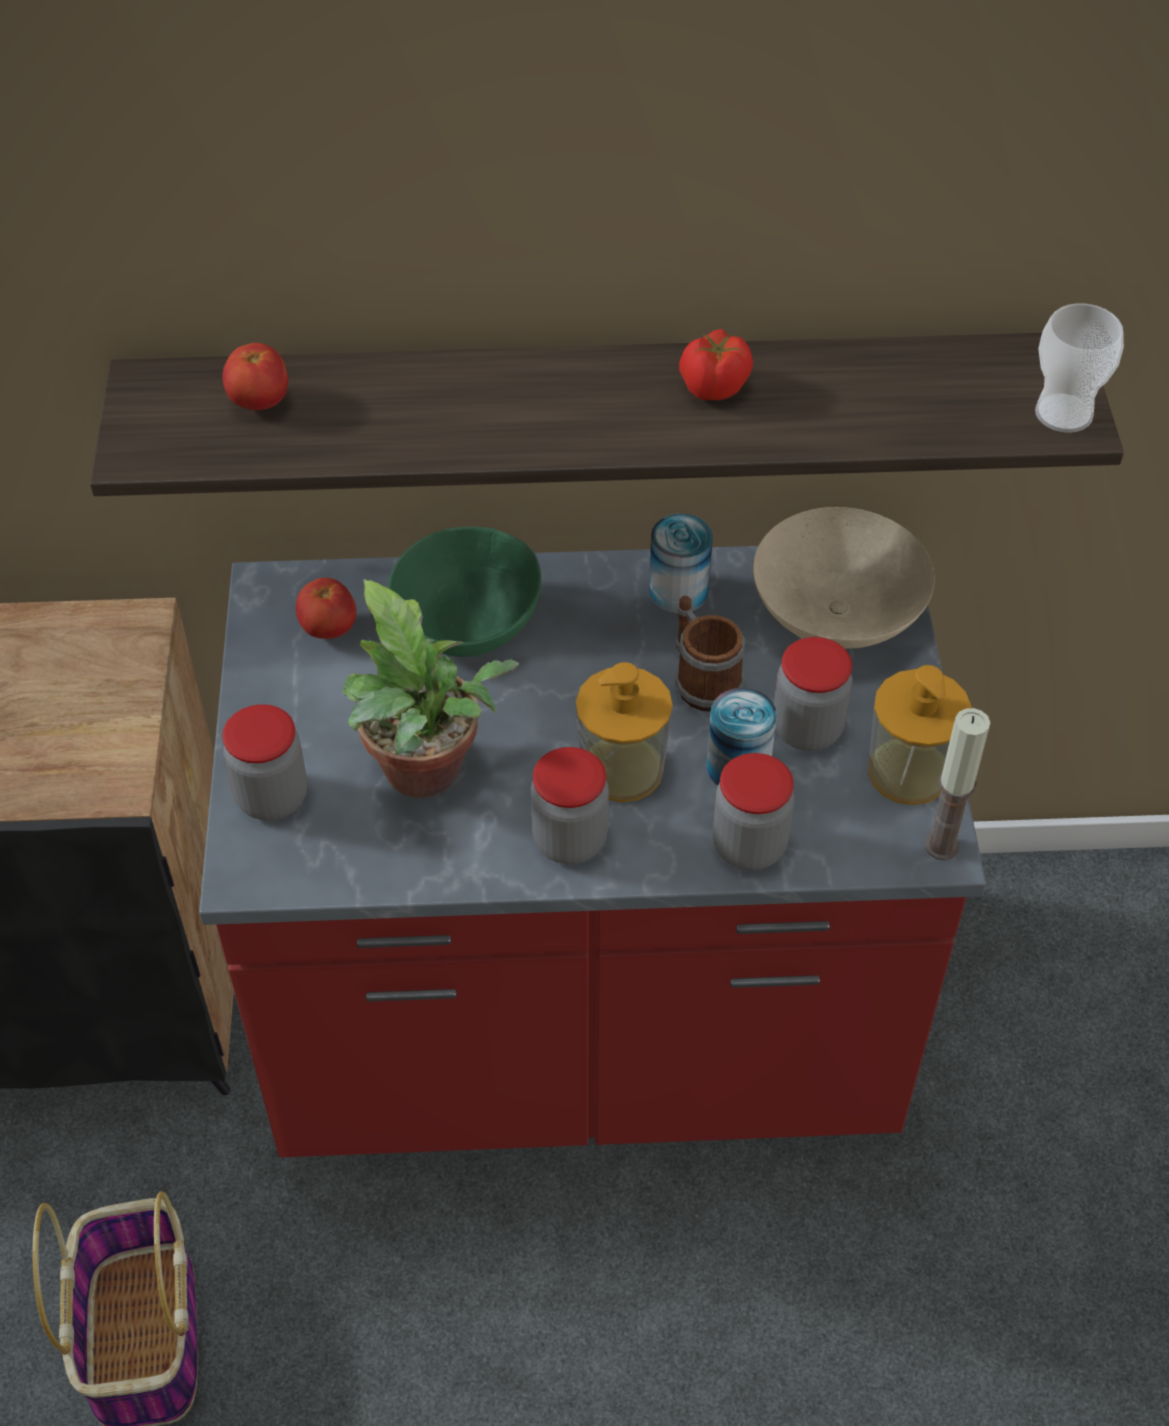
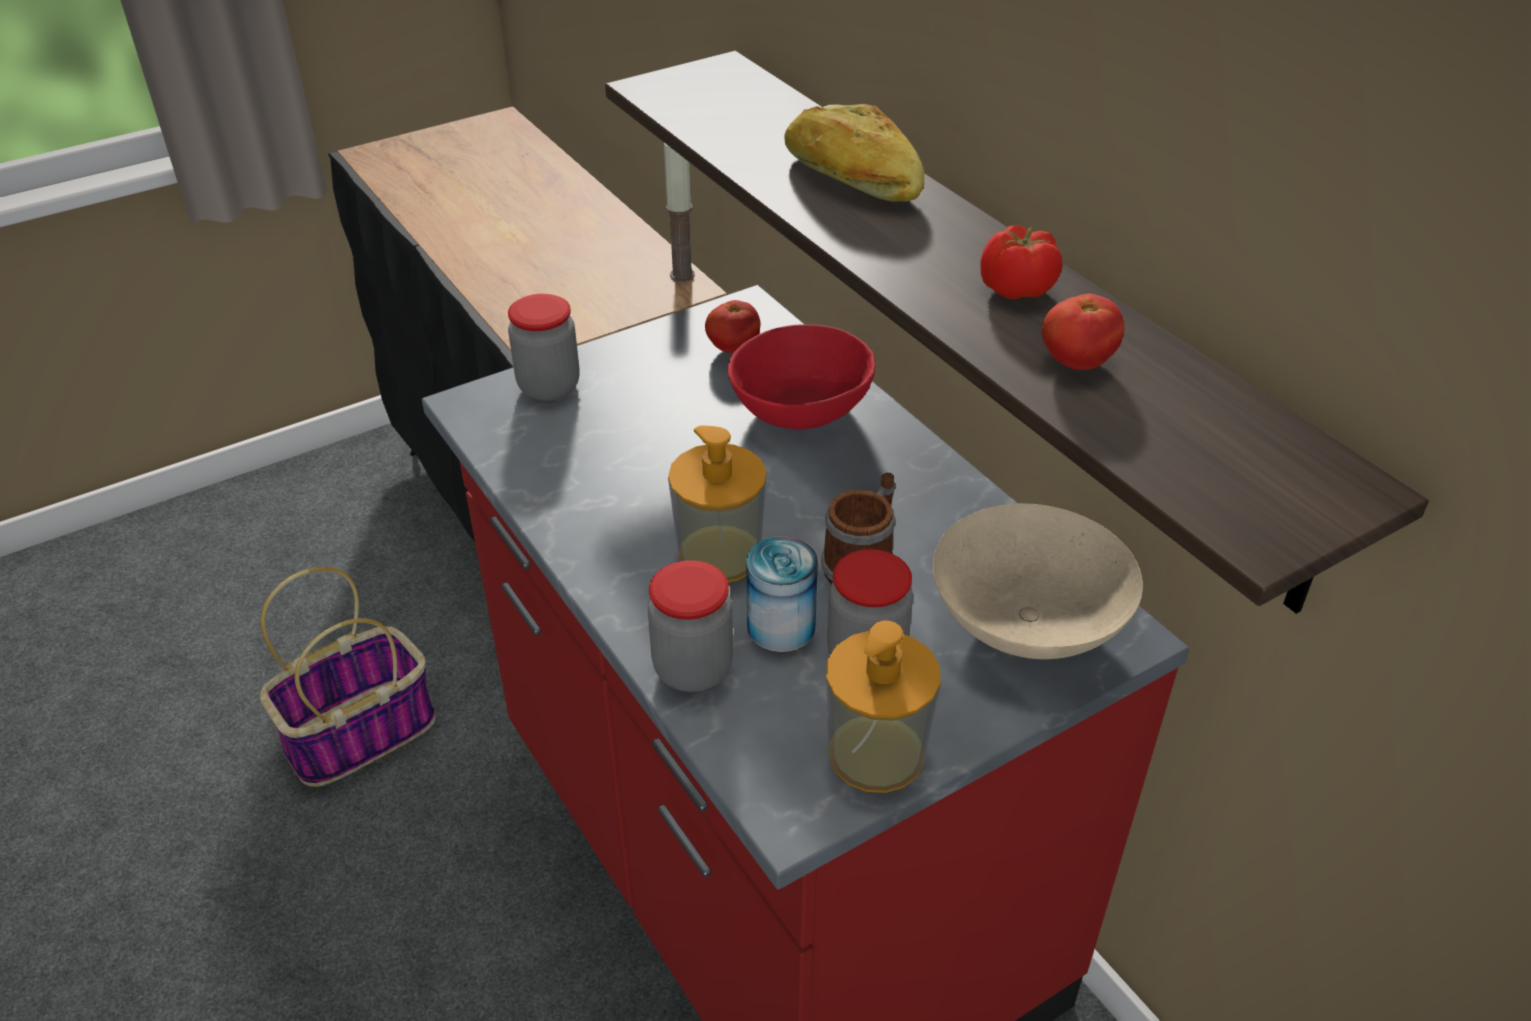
camera: 60 degrees right, 10 degrees down
tomato [222,343,288,410] -> tomato moved to [1042,294,1124,370]
potted plant [343,579,519,798] -> none
green bowl [388,526,541,657] -> red bowl [728,324,875,429]
jar [531,747,609,864] -> none
can [649,513,713,613] -> none
candle [925,708,990,860] -> candle moved to [664,143,695,282]
cup [1035,303,1124,433] -> none
none -> bread [784,104,925,202]

